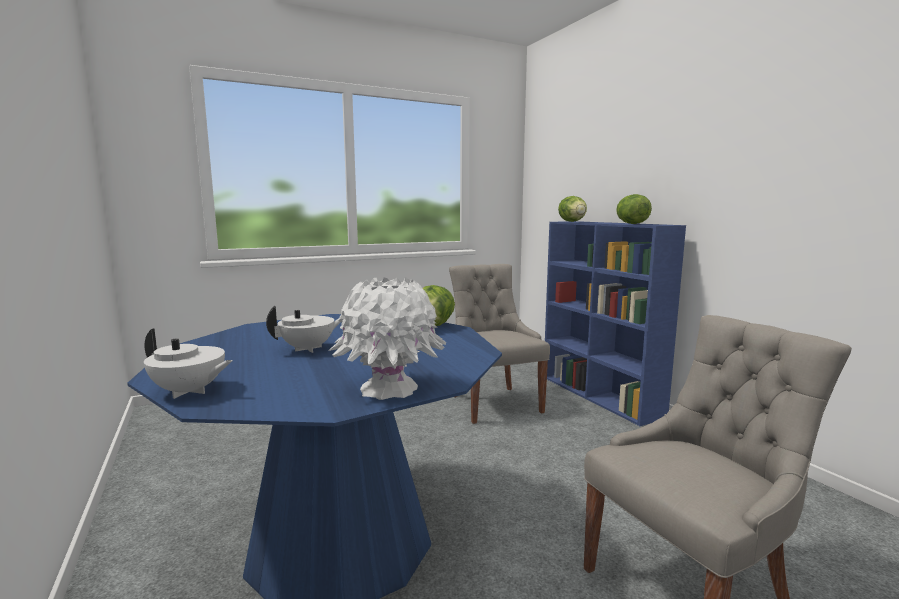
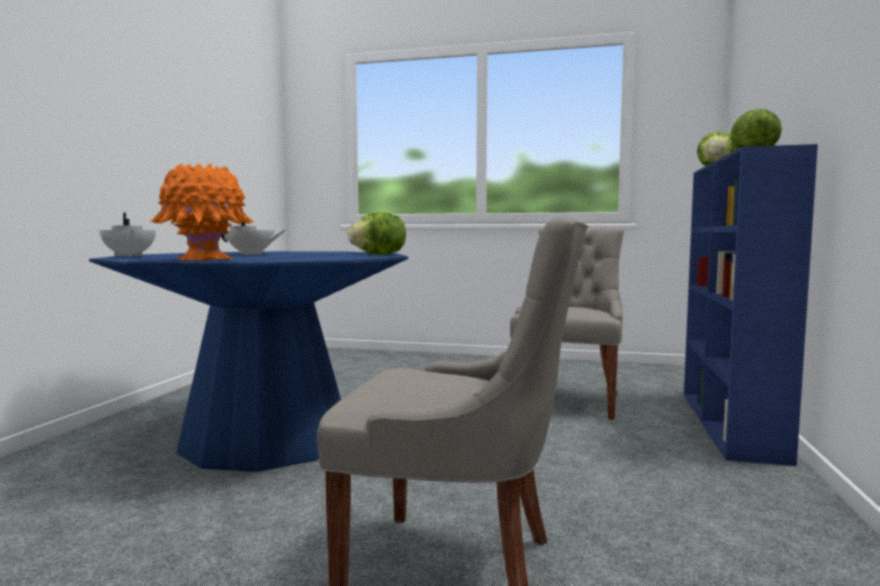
camera: 40 degrees right, 5 degrees down
white vase [328,277,446,400] -> orange vase [151,163,253,261]

